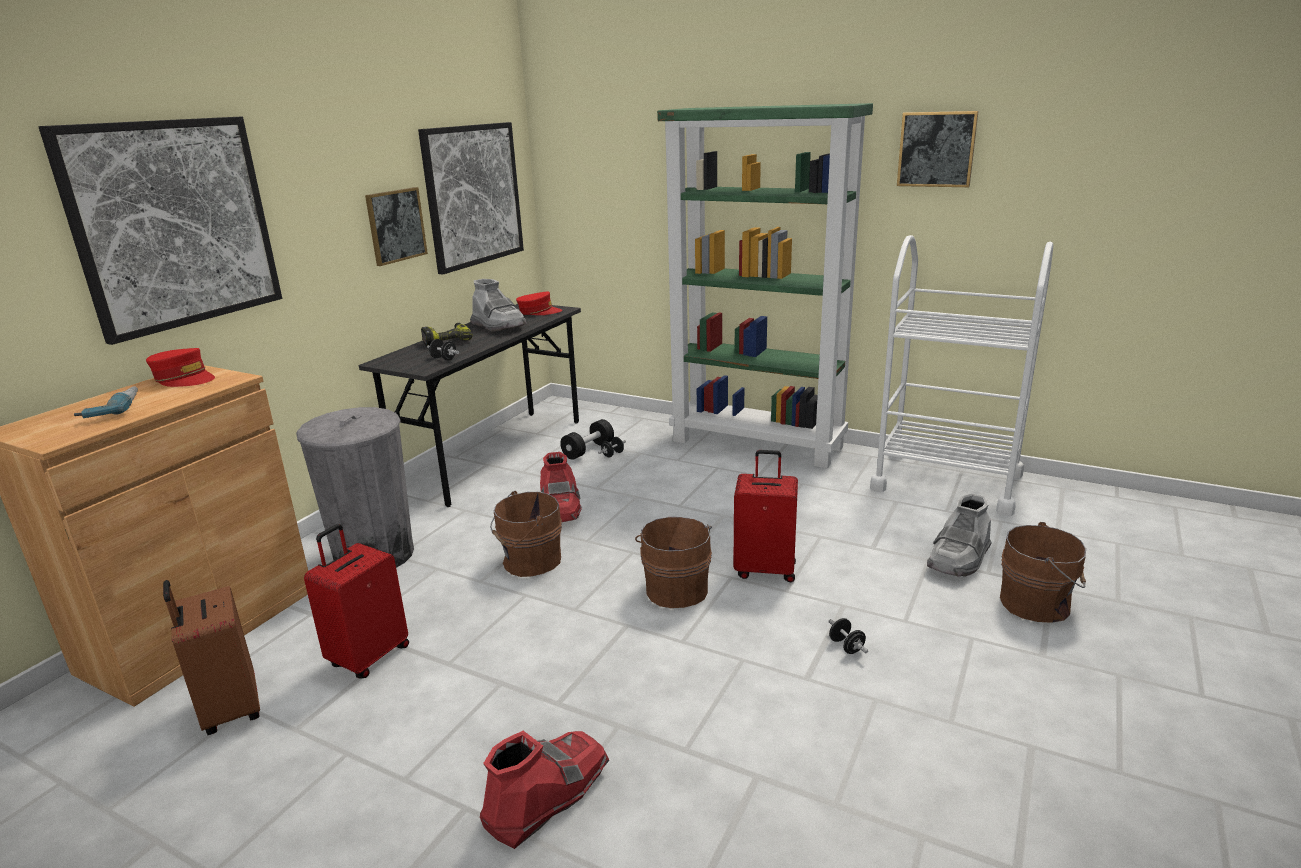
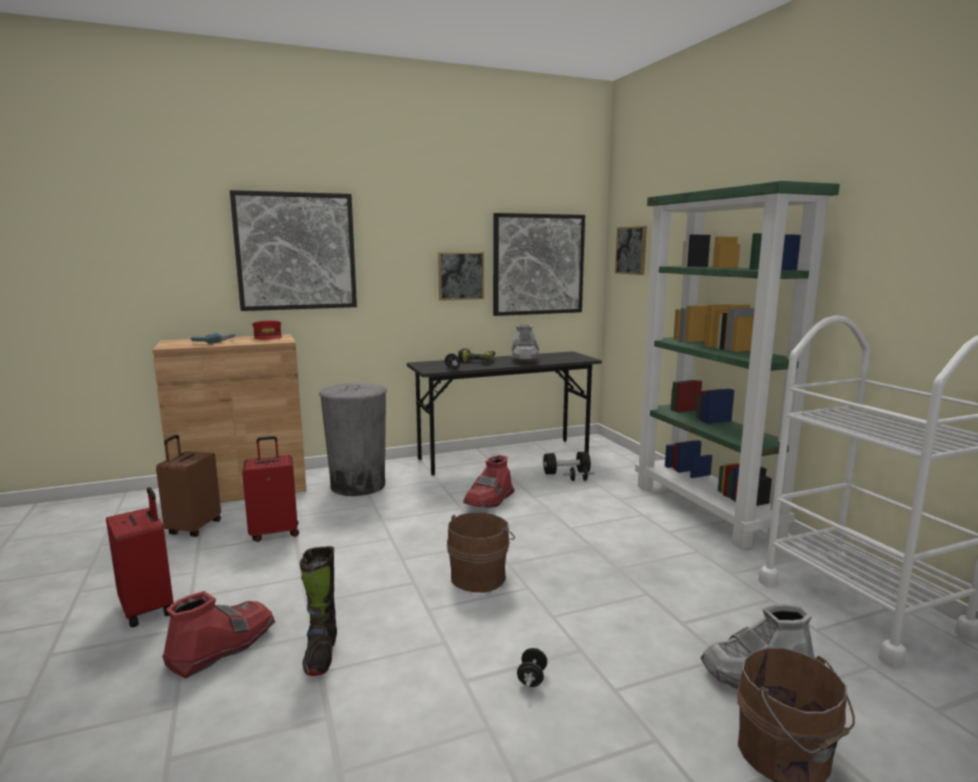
camera: 40 degrees right, 10 degrees down
red boot [480,731,609,849] -> red boot turned 45 degrees counterclockwise [162,591,275,678]
brown bucket [490,491,562,577] -> none
red cap [516,292,562,315] -> none
red suitcase [733,450,798,582] -> red suitcase moved to [106,487,174,628]
picture [897,111,979,187] -> picture moved to [615,226,647,275]
none -> black boot [300,546,337,676]

